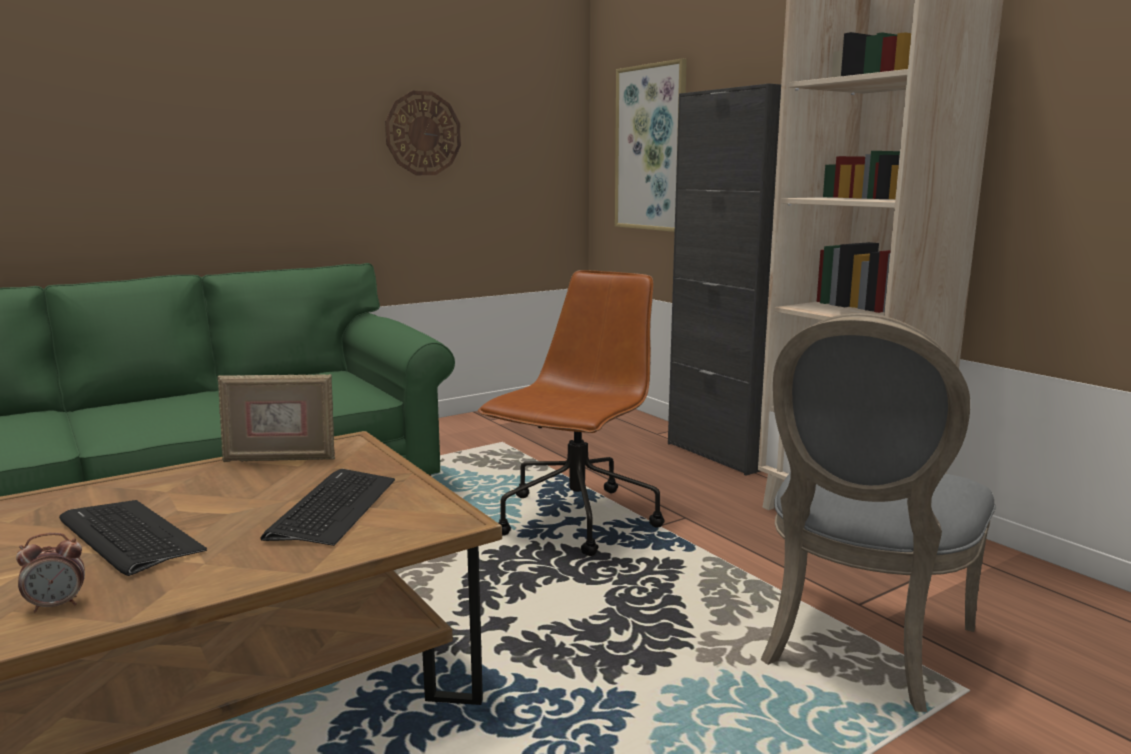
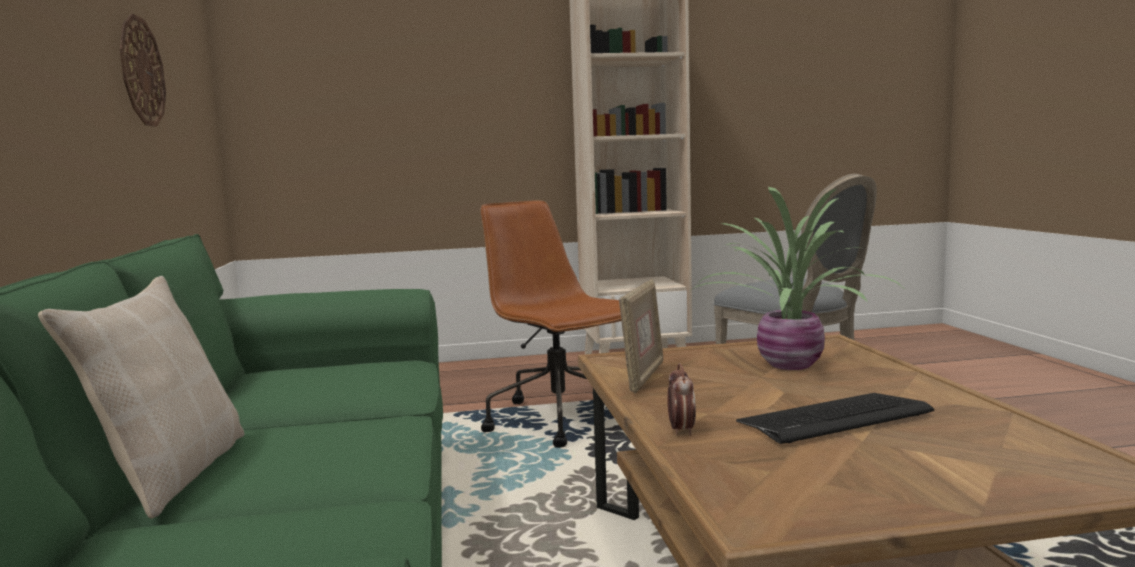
camera: 65 degrees left, 5 degrees down
alarm clock [16,533,85,613] -> alarm clock moved to [667,363,696,436]
keyboard [260,469,395,546] -> potted plant [691,187,902,370]
picture [615,58,687,232] -> none
black cabinet [668,83,781,476] -> none
none -> beige pillow [38,276,244,519]

